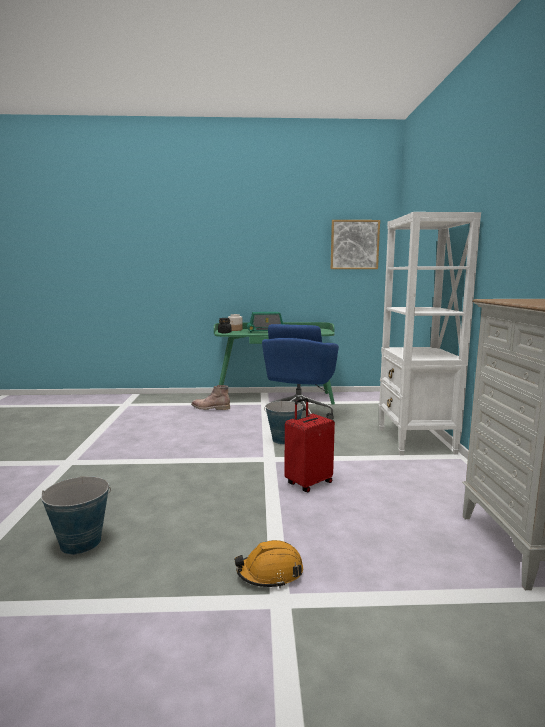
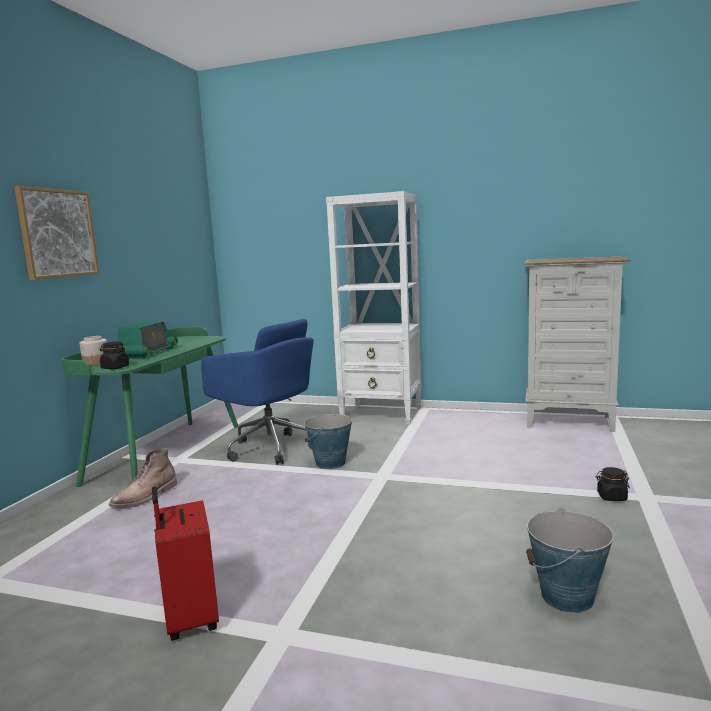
camera: 70 degrees left, 0 degrees up
orange hard hat [234,540,303,588] -> black jar [595,467,630,501]
red suitcase [284,398,335,492] -> red suitcase moved to [152,486,219,641]
picture [331,220,380,269] -> picture moved to [14,186,99,280]

